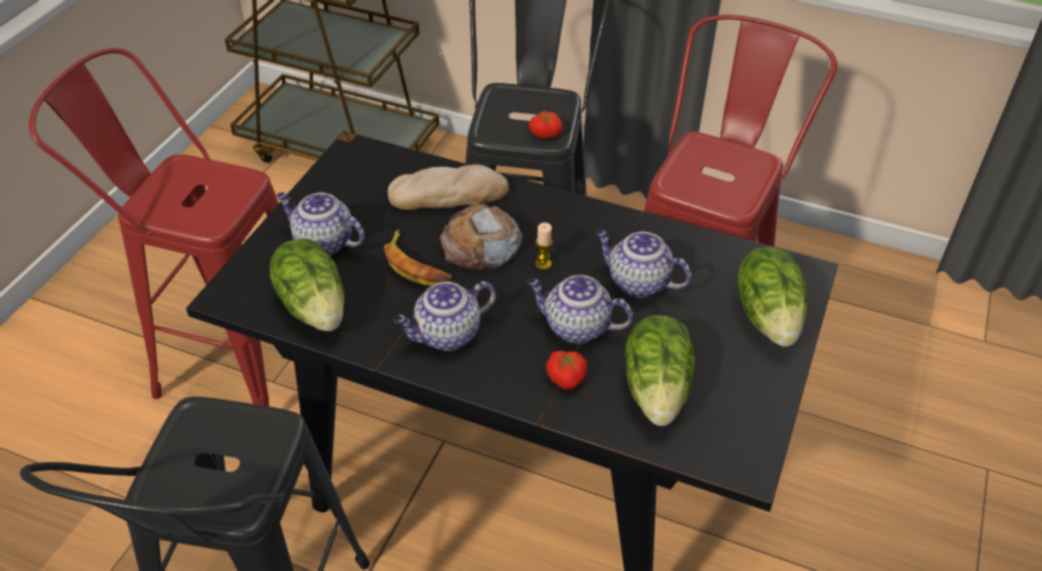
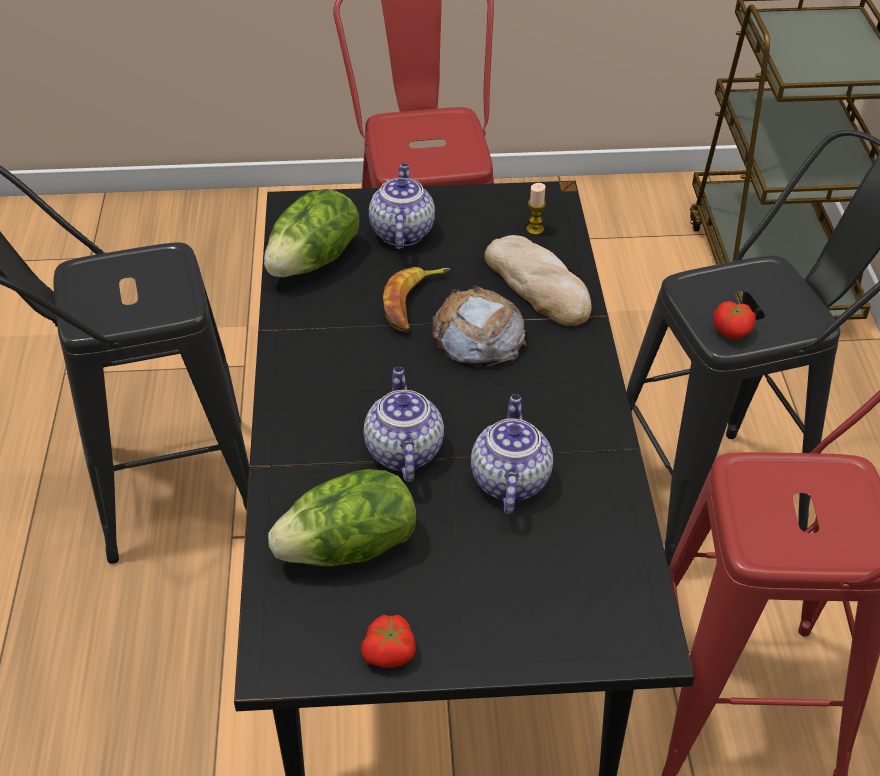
camera: 65 degrees right, 0 degrees up
teapot [394,281,496,351] -> none
candle [535,222,553,270] -> candle moved to [527,183,546,235]
tomato [546,351,587,390] -> tomato moved to [361,615,416,668]
lettuce [737,247,808,347] -> none

